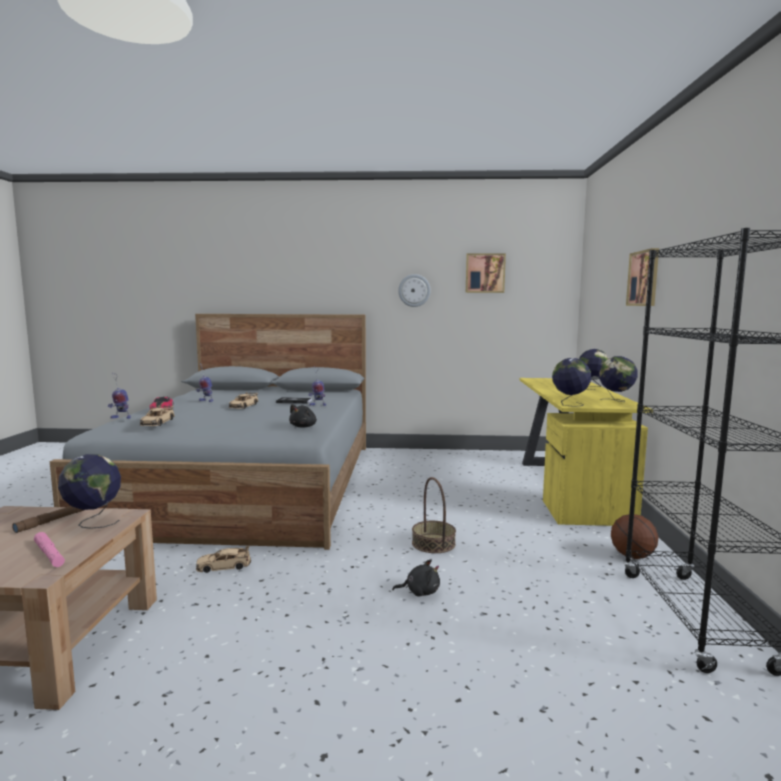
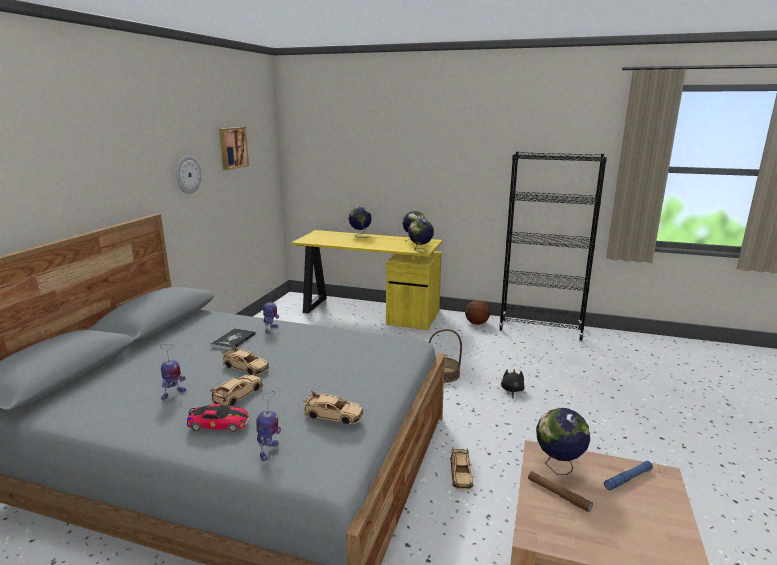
camera: 75 degrees left, 10 degrees up
pink flashlight [34,532,65,567] -> blue flashlight [604,461,653,490]
black plush toy [289,404,317,428] -> none
picture [626,248,659,306] -> none
none -> beige toy car [210,375,263,406]

